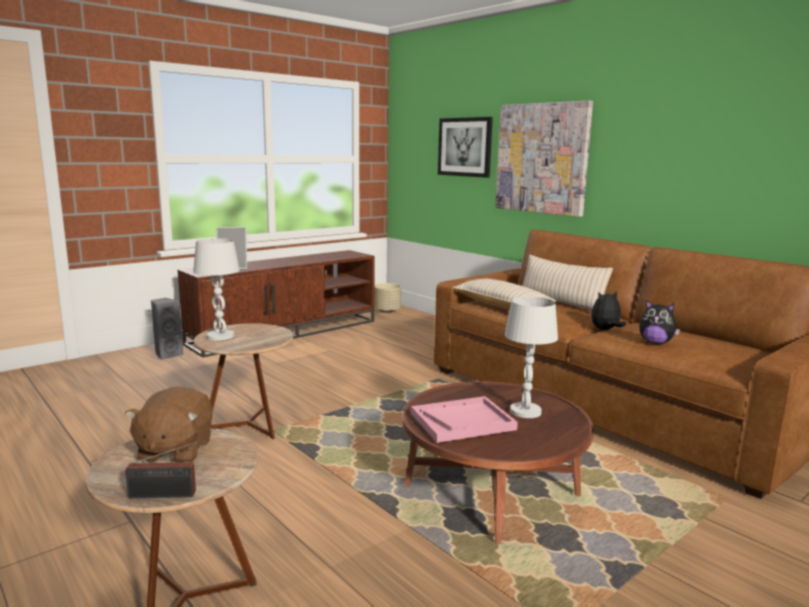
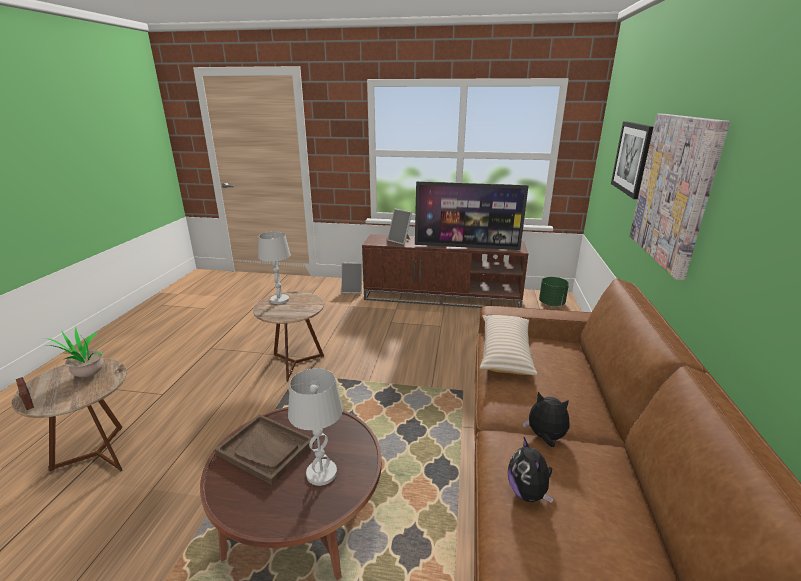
camera: 50 degrees right, 10 degrees up
brown plush toy [125,386,213,463] -> potted plant [43,327,104,377]
grey speaker [151,298,183,360] -> picture frame [341,263,362,294]
beige planter [374,283,401,313] -> green planter [539,277,569,306]
pink tray [411,396,518,443] -> brown tray [215,414,314,485]
beige pillow [522,255,613,311] -> none
none -> television [415,181,529,250]

